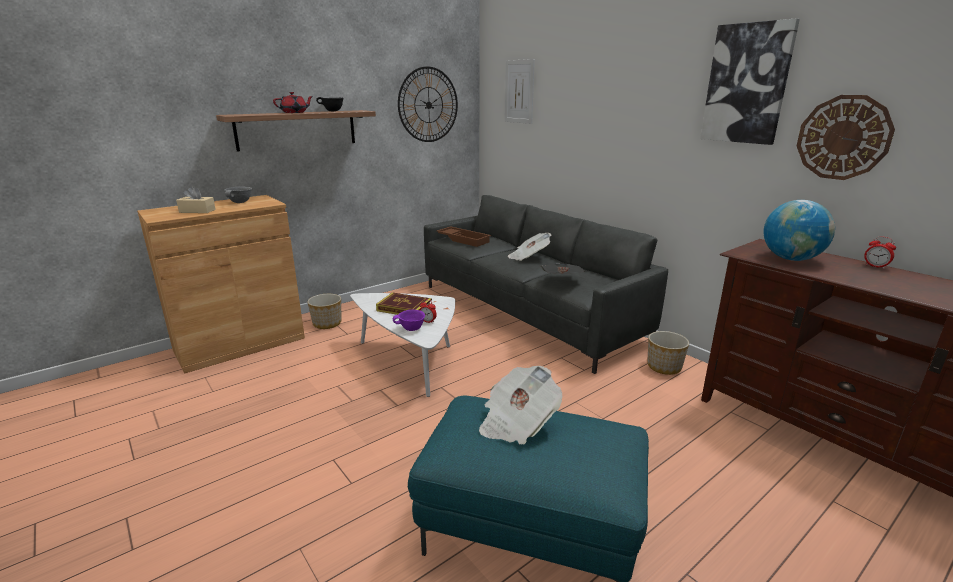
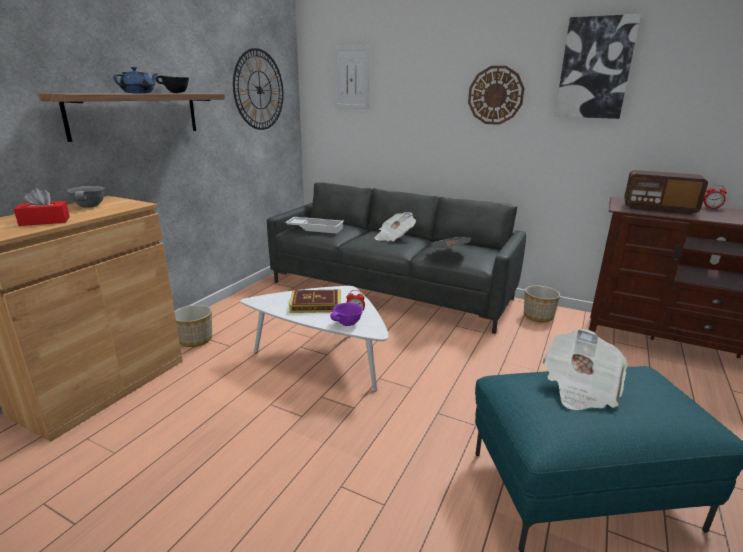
camera: 25 degrees left, 0 degrees up
beige tissue box [176,186,216,213] -> red tissue box [14,188,70,226]
red teapot [273,92,313,113] -> blue teapot [113,67,157,93]
brown tray [437,226,491,247] -> white tray [285,217,344,234]
globe [764,200,835,261] -> radio [624,170,708,215]
wall clock [797,95,895,180] -> wall clock moved to [468,66,525,125]

